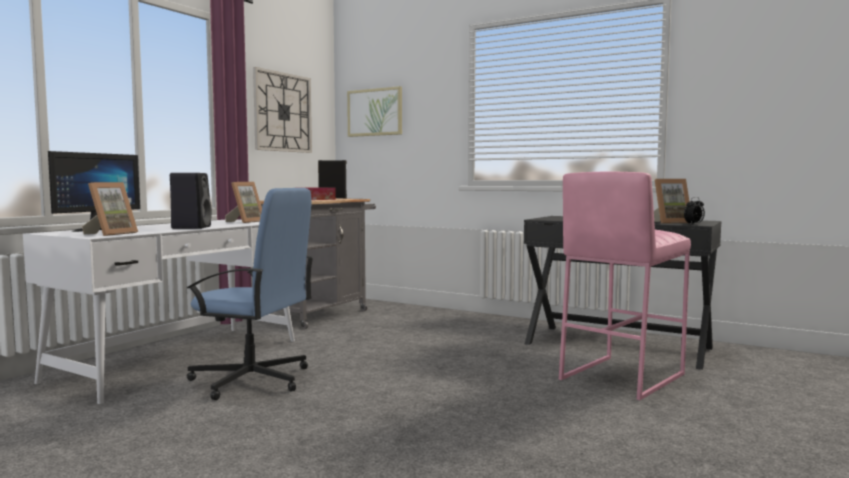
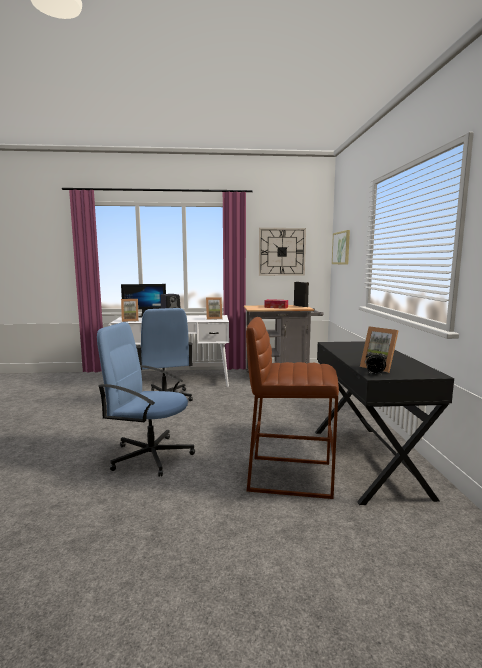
camera: 55 degrees right, 5 degrees up
pink stool [559,171,691,400] -> brown stool [246,317,339,499]
none -> blue office chair [97,322,195,477]

